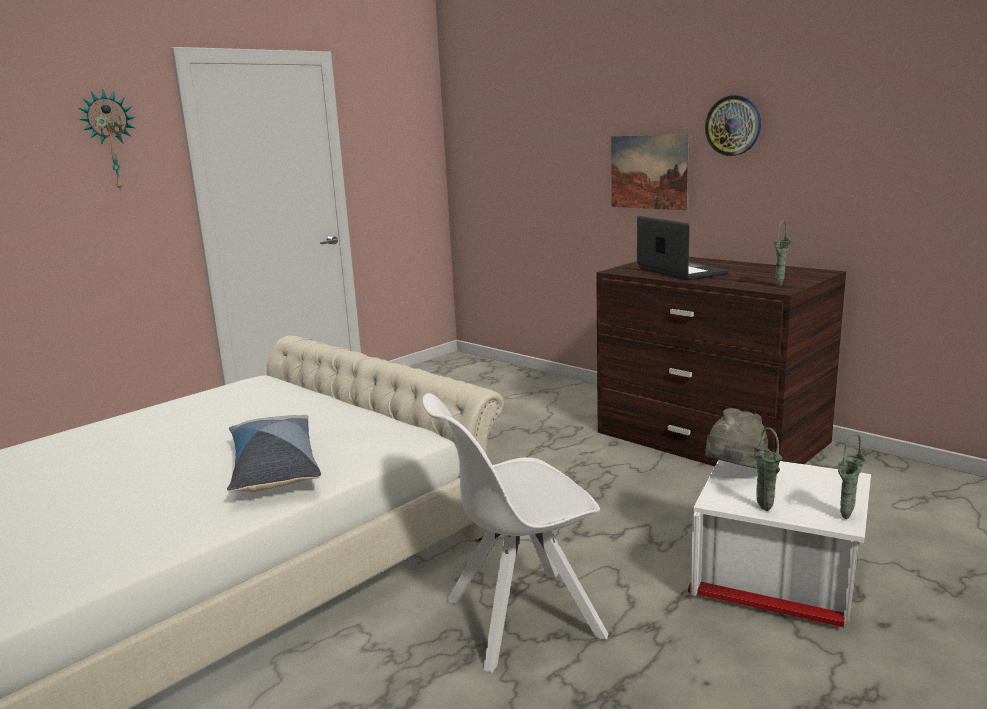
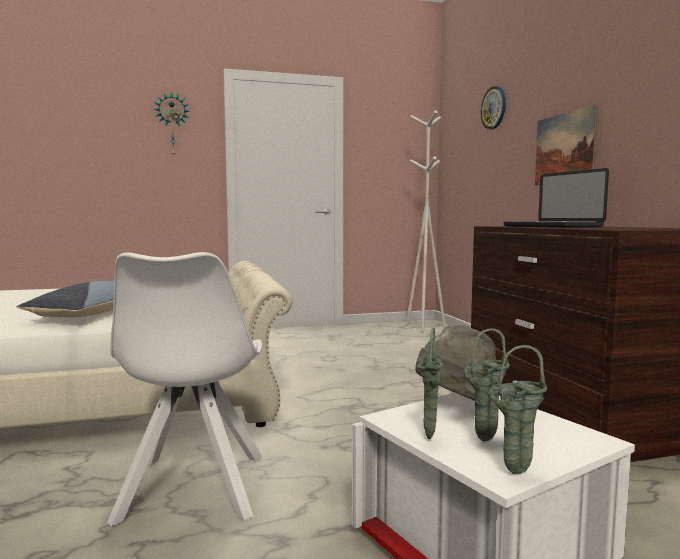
camera: 30 degrees right, 10 degrees down
white chair [422,393,608,673] -> white chair turned 105 degrees counterclockwise [108,252,263,526]
laptop [637,216,728,280] -> laptop turned 150 degrees clockwise [504,168,609,228]
wall clock [705,95,761,156] -> wall clock moved to [481,86,506,129]
green vase [774,220,792,287] -> green vase moved to [463,328,510,442]
none -> grey clothes rack [406,110,446,332]

